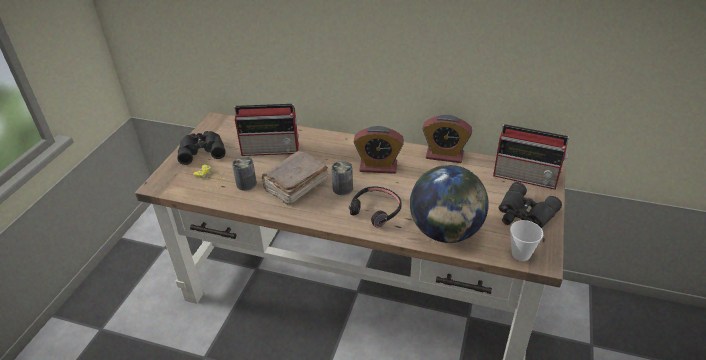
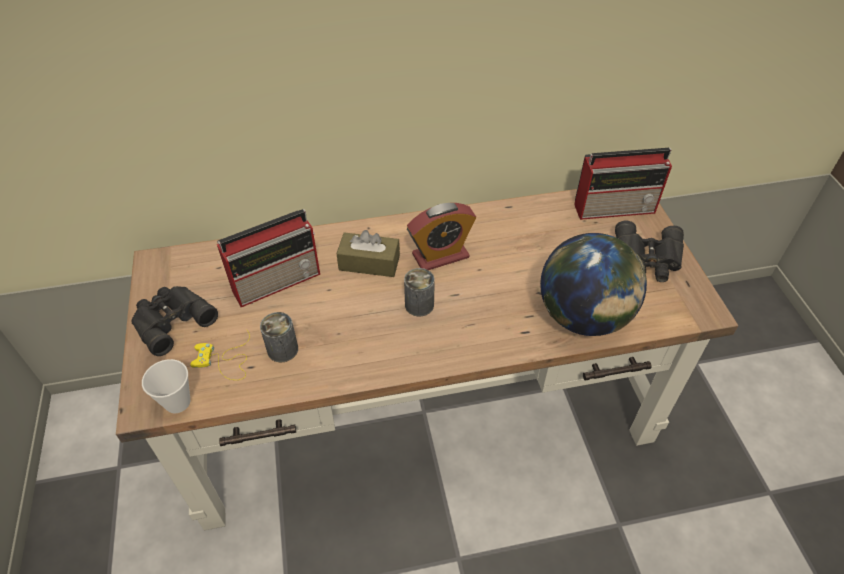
camera: 30 degrees left, 10 degrees up
brown book [262,151,328,205] -> none
black headphones [349,187,402,227] -> none
alarm clock [422,115,472,163] -> none
cup [510,220,543,261] -> cup moved to [142,359,190,413]
none -> brown tissue box [336,230,400,277]

